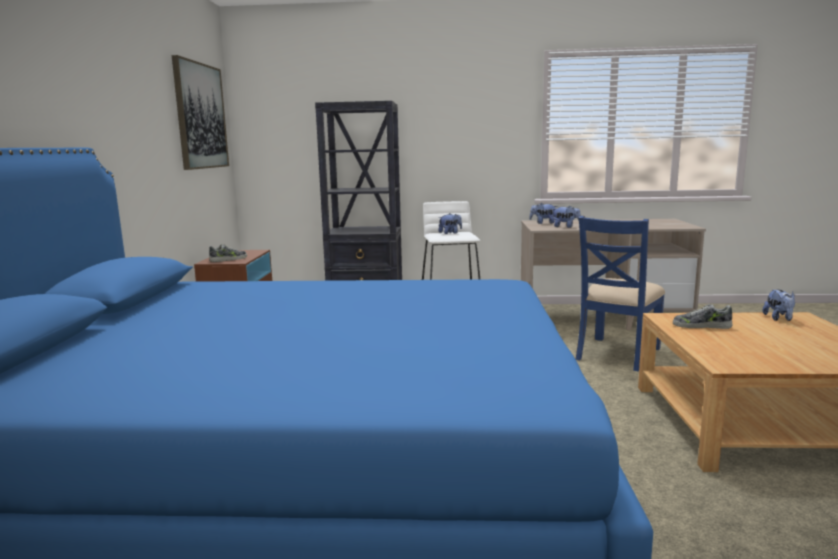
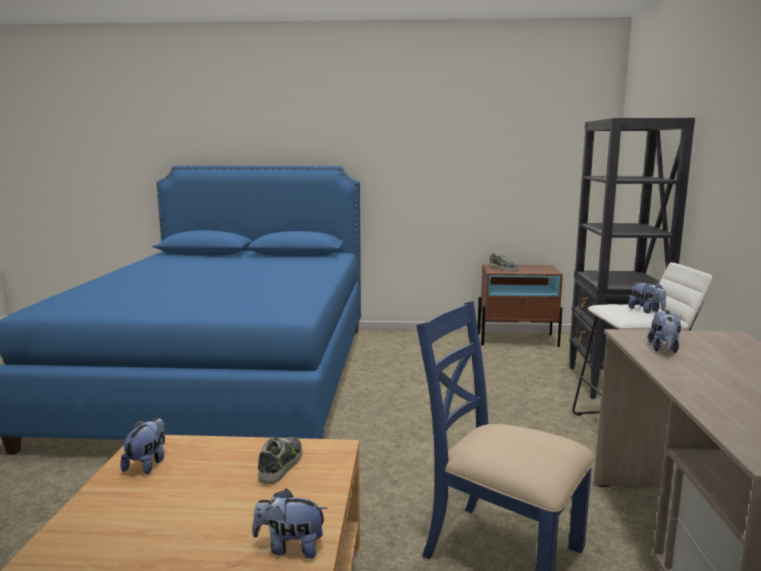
camera: 90 degrees right, 0 degrees up
picture [172,55,229,170] -> none
plush toy [529,203,558,224] -> plush toy moved to [120,418,165,475]

